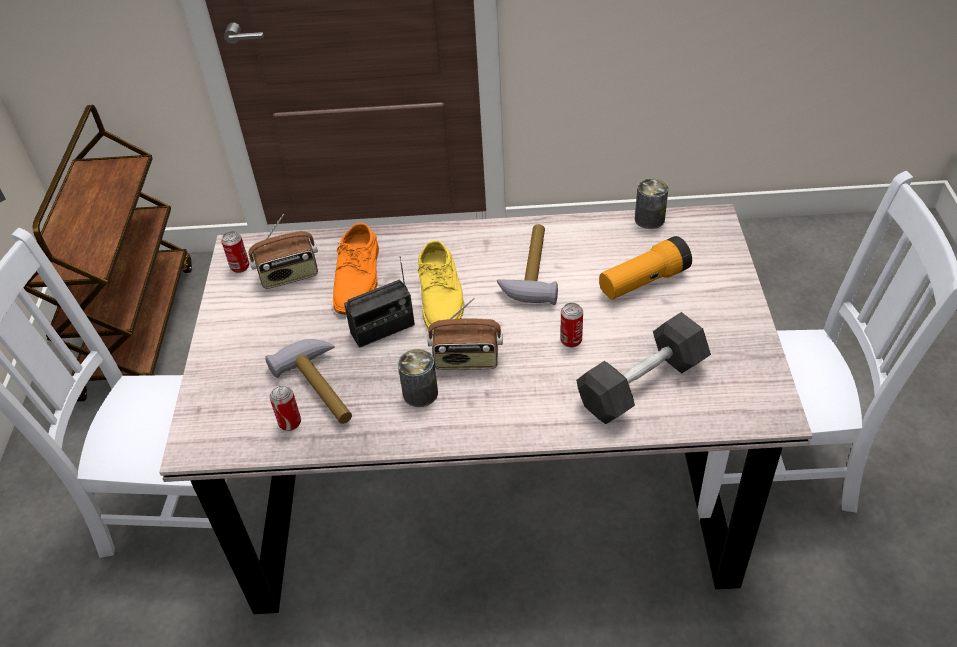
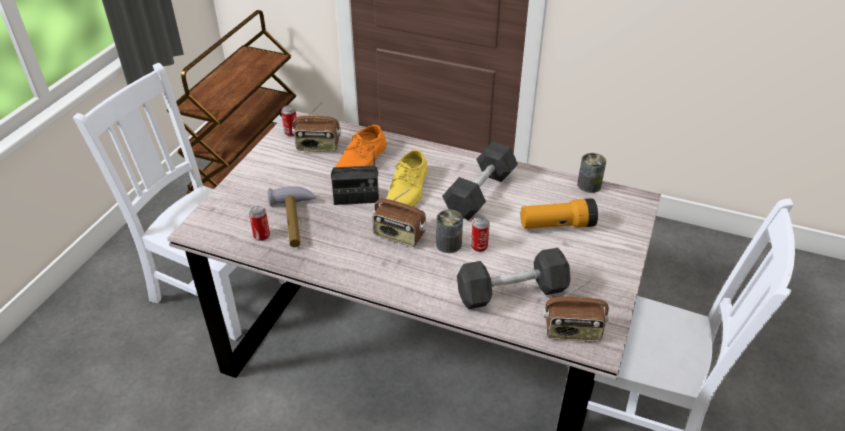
camera: 20 degrees right, 5 degrees down
can [398,349,438,407] -> can moved to [436,210,463,253]
hammer [497,224,558,305] -> black dumbbell [442,141,518,220]
none -> radio [543,280,609,342]

